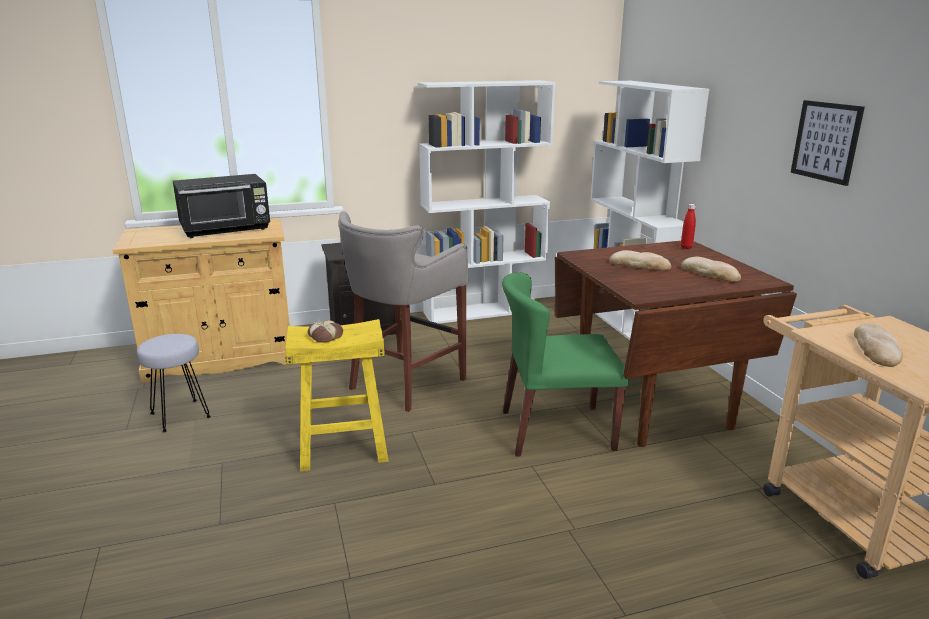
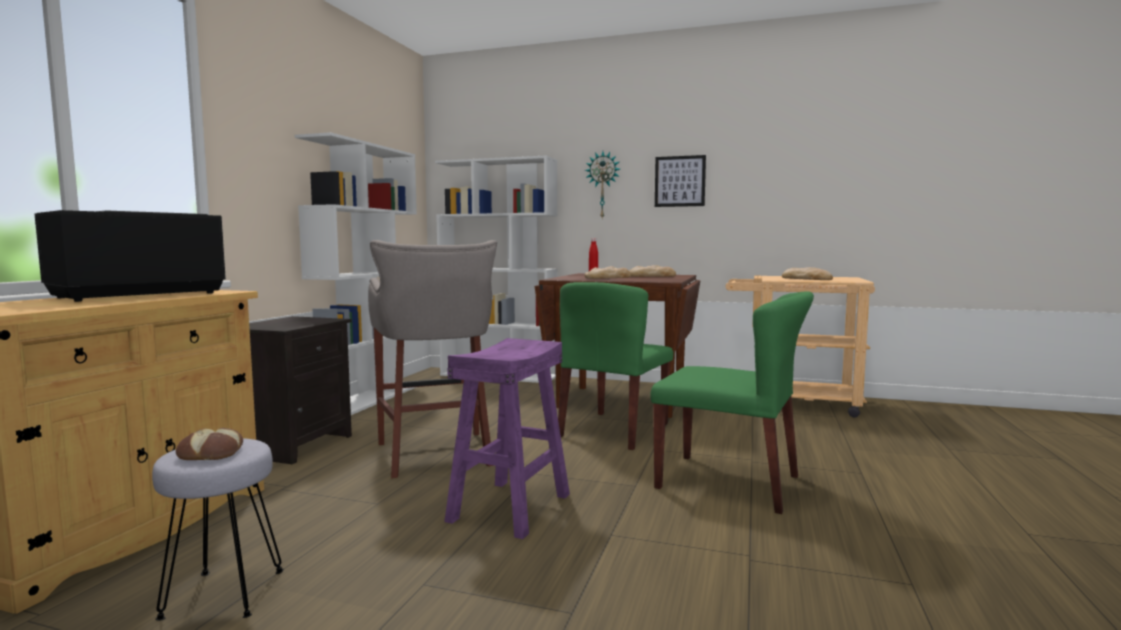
camera: 55 degrees left, 15 degrees down
black microwave [173,174,270,238] -> black microwave turned 150 degrees counterclockwise [35,210,226,302]
yellow stool [285,319,389,471] -> purple stool [444,338,570,539]
bread [308,320,343,343] -> bread moved to [176,428,243,460]
none -> wall clock [584,151,620,218]
none -> green chair [650,291,814,514]

